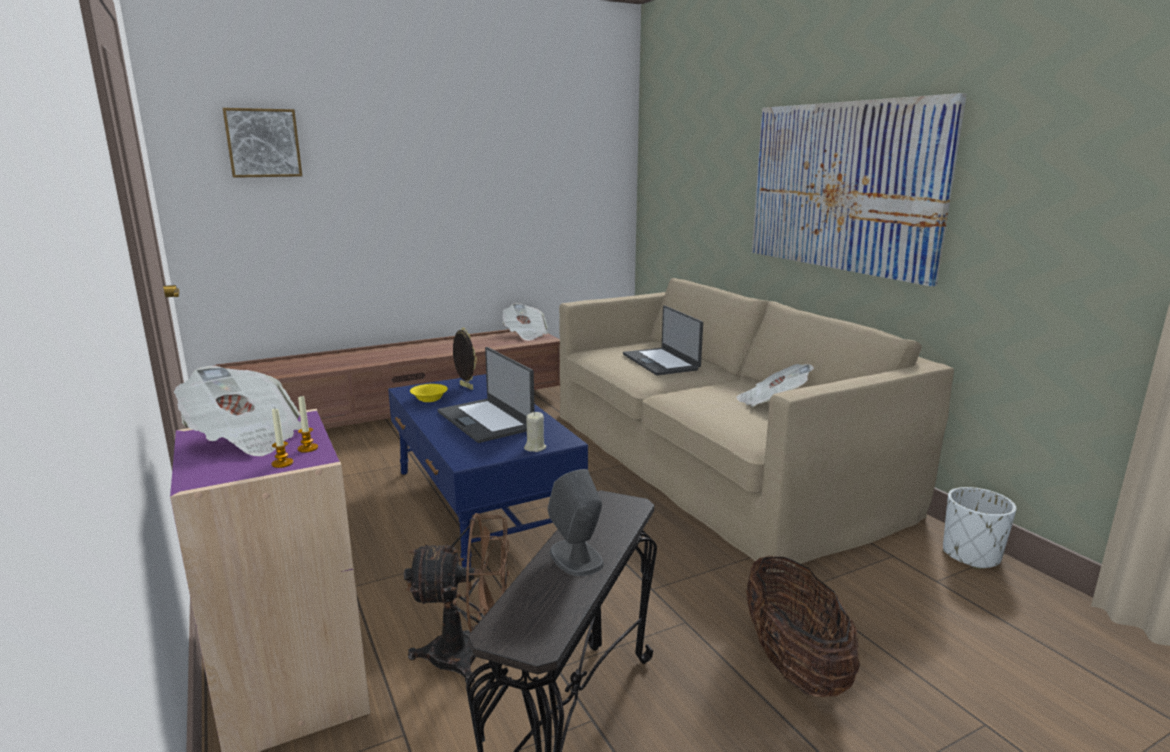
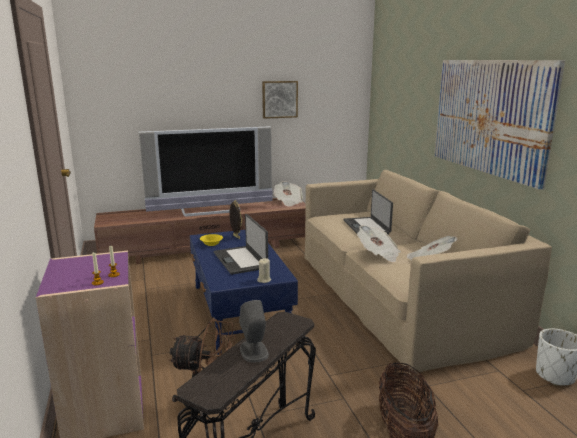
camera: 10 degrees right, 0 degrees up
newspaper [174,366,302,456] -> newspaper moved to [357,225,401,262]
picture [222,108,302,178] -> picture moved to [262,81,298,119]
none -> television [139,126,273,216]

